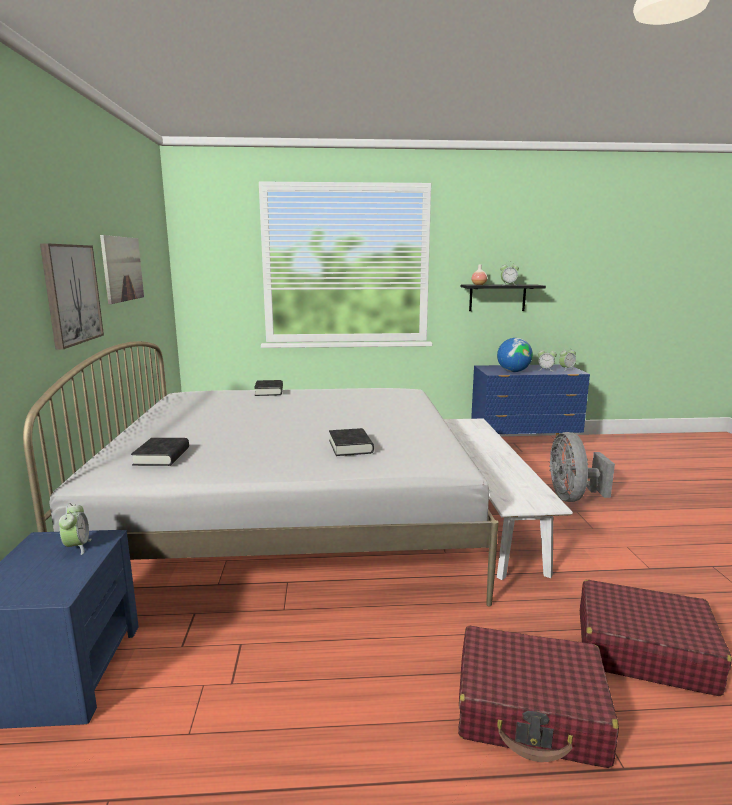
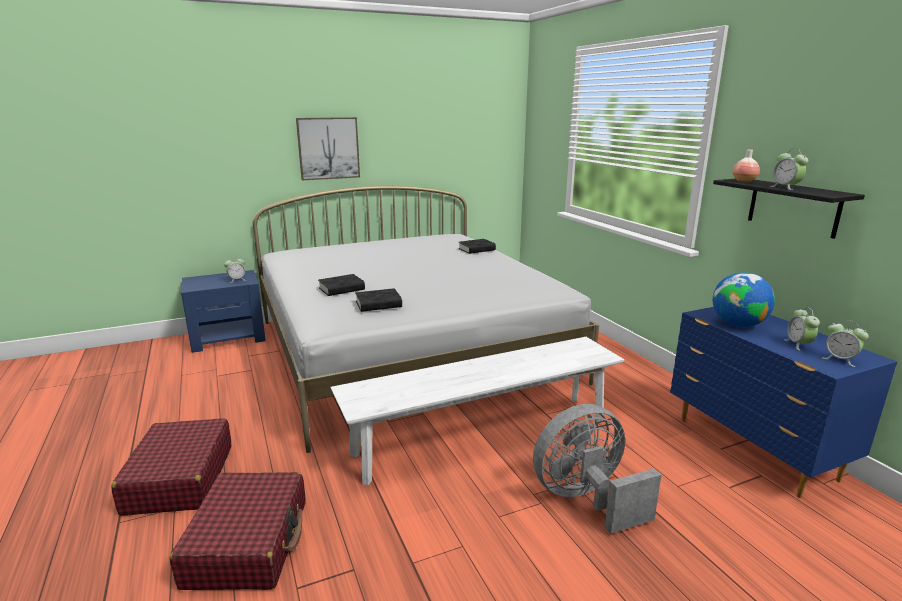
camera: 70 degrees right, 5 degrees up
picture [100,235,144,304] -> none
black book [131,438,189,466] -> black book moved to [355,288,402,312]

